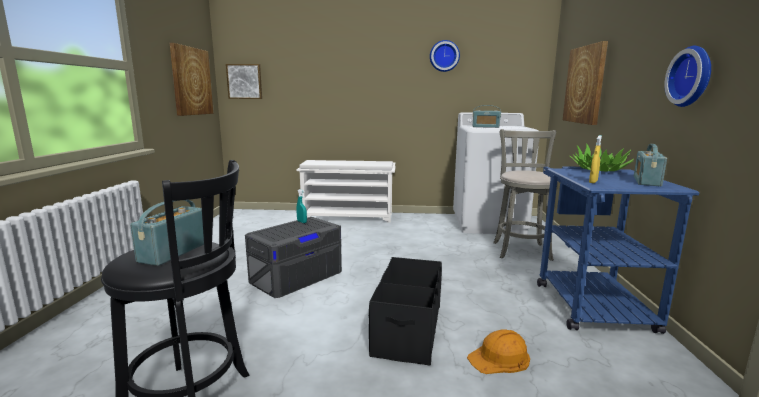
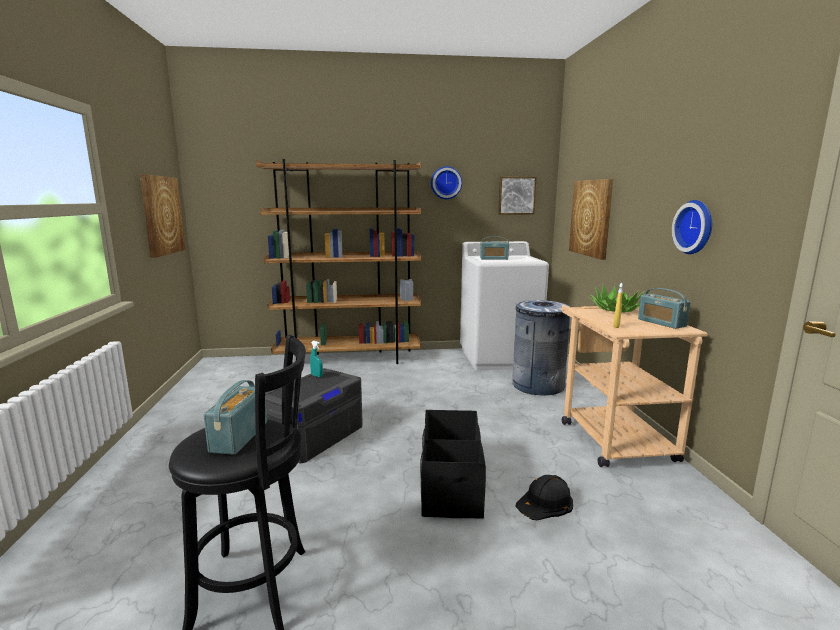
camera: 10 degrees left, 0 degrees up
picture [226,64,262,99] -> picture moved to [498,177,537,215]
white shoe rack [296,160,396,223] -> brown bookcase [256,159,421,364]
orange hard hat [467,329,530,374] -> black hard hat [515,475,573,520]
grey stool [493,129,558,261] -> grey trash can [512,300,570,396]
blue cart [537,166,699,334] -> beige cart [562,306,708,467]
radio [634,144,667,186] -> radio turned 45 degrees counterclockwise [638,288,691,329]

